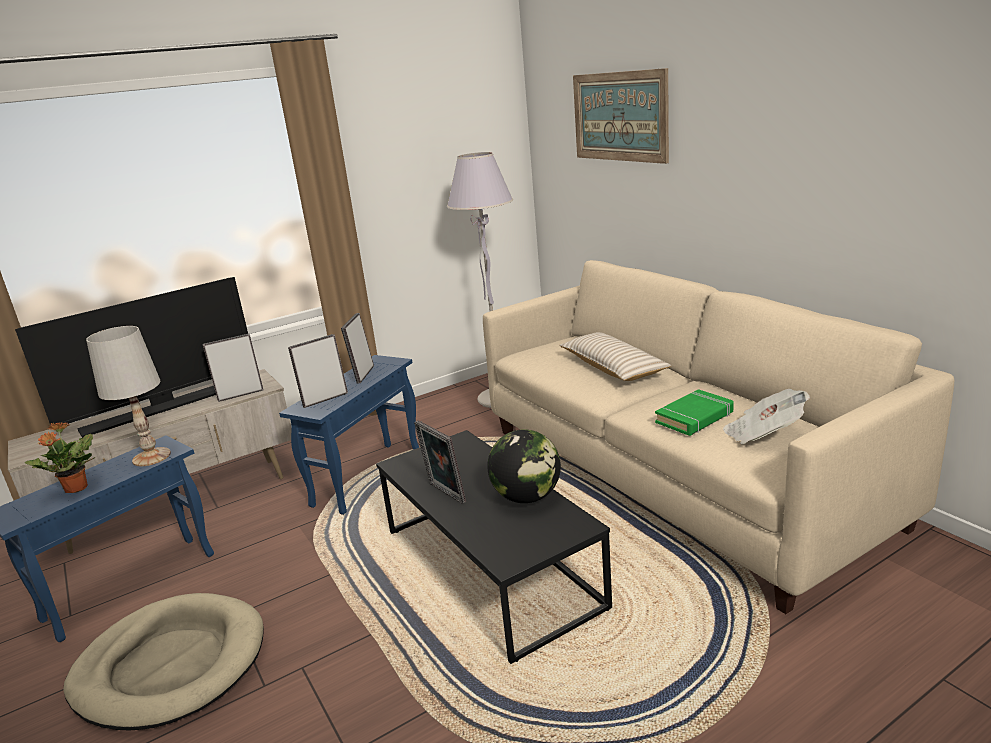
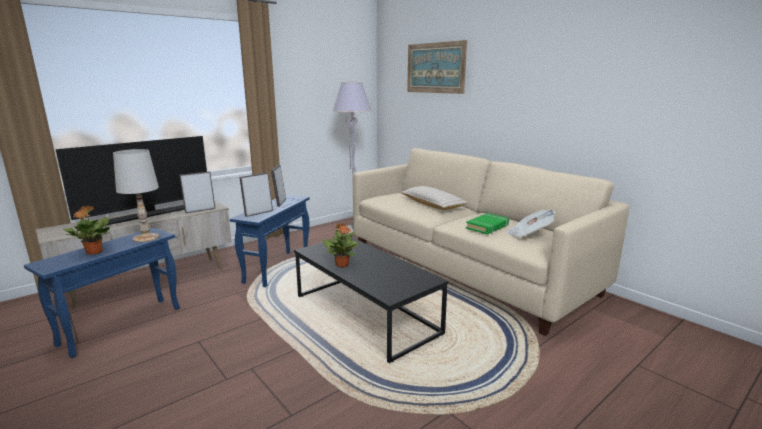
camera: 10 degrees left, 5 degrees down
beige dog bed [63,593,264,730] -> none
picture frame [414,420,466,504] -> potted plant [323,223,358,268]
globe [487,429,561,503] -> none

